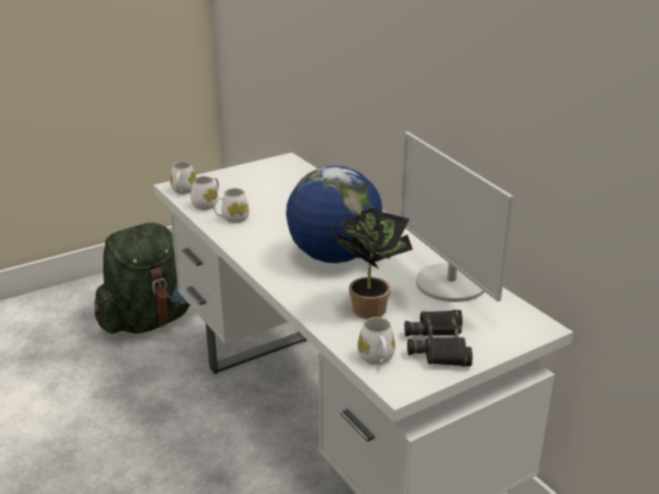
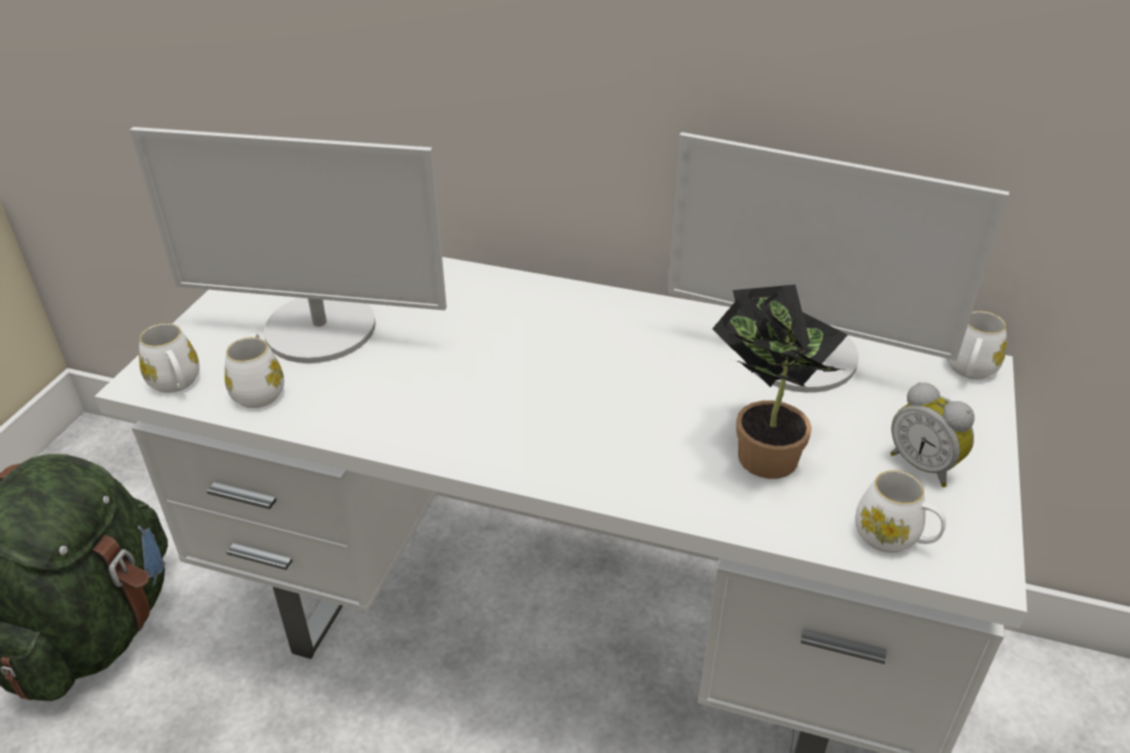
camera: 40 degrees left, 10 degrees up
white mug [213,188,250,223] -> white mug moved to [947,311,1007,379]
globe [286,166,382,263] -> none
black binoculars [404,310,473,367] -> alarm clock [890,382,974,487]
none -> monitor [130,127,447,363]

